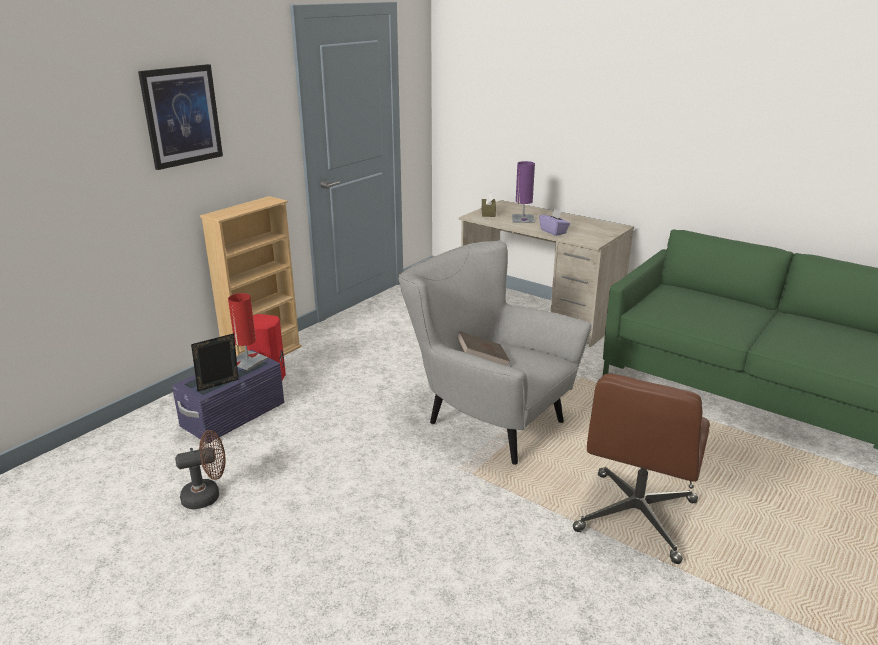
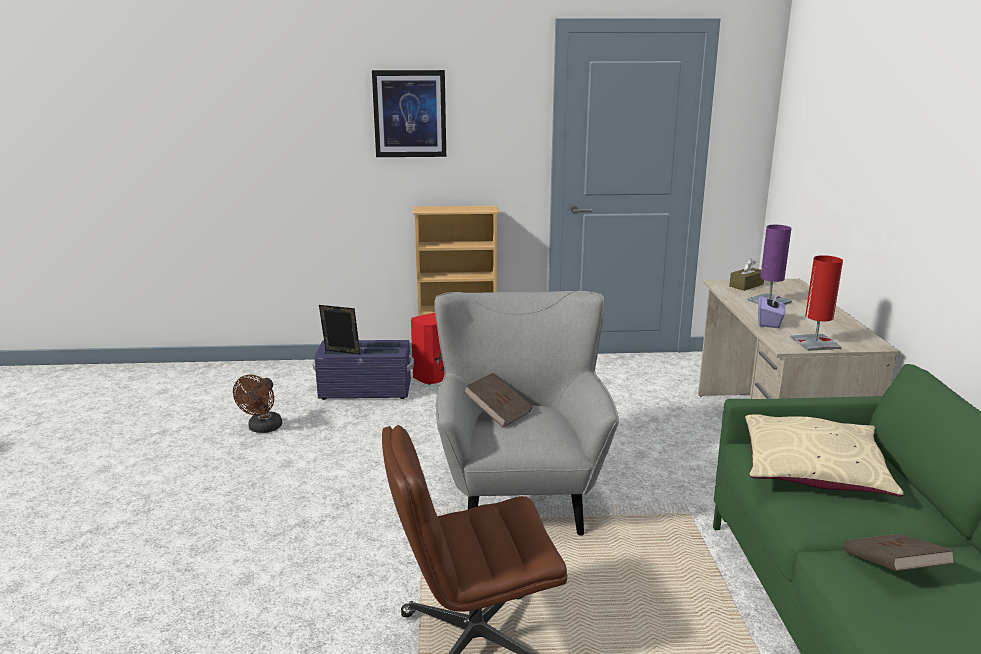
camera: 50 degrees right, 5 degrees down
brown fan [175,430,225,509] -> brown fan turned 75 degrees clockwise [233,375,282,433]
red table lamp [228,293,268,370] -> red table lamp moved to [791,255,843,351]
none -> beige pillow [745,414,904,497]
none -> brown book [844,534,955,571]

